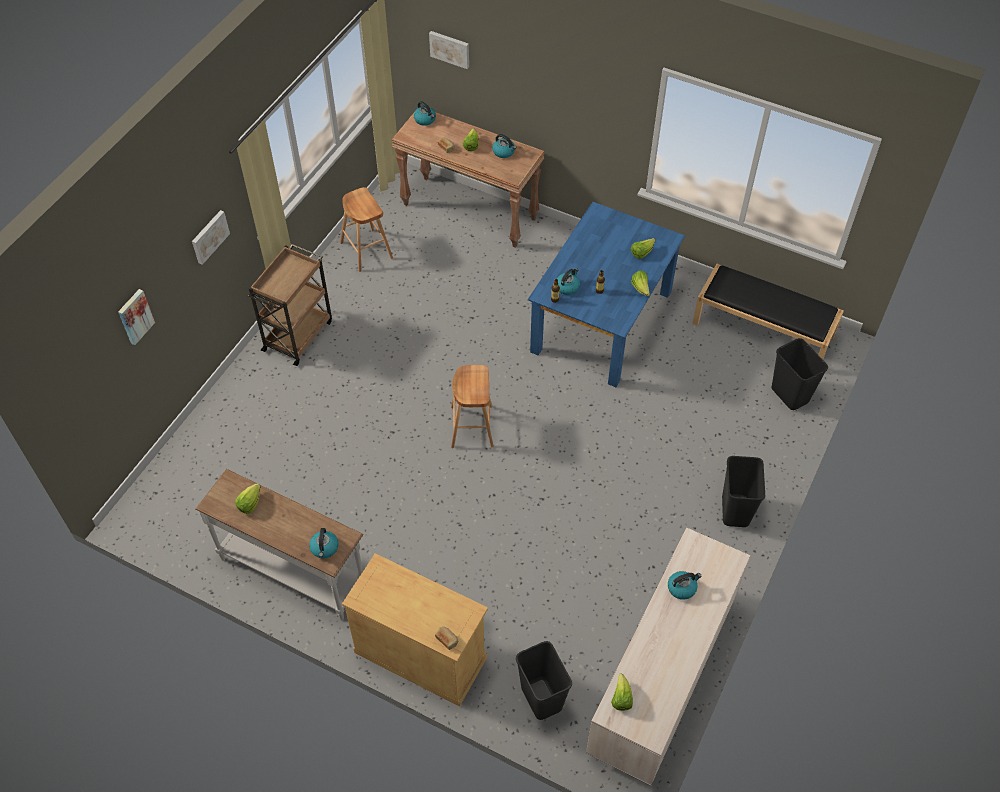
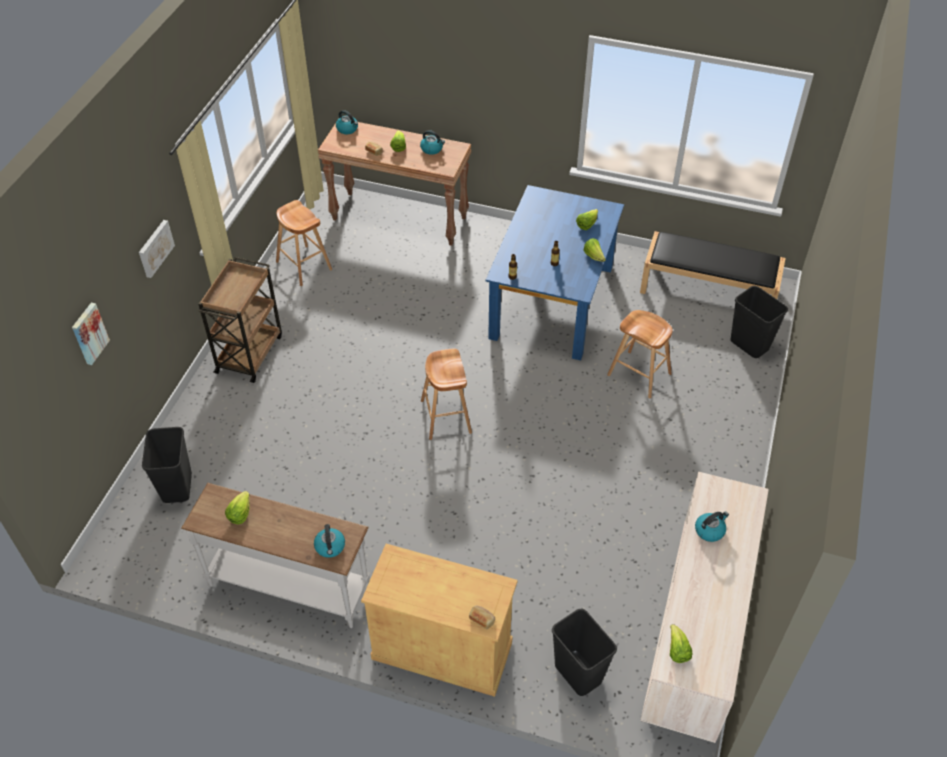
camera: 10 degrees left, 5 degrees down
picture [429,31,469,69] -> none
kettle [557,268,580,295] -> none
black trash can [722,456,765,527] -> black trash can moved to [142,427,192,503]
none -> brown stool [607,310,673,398]

